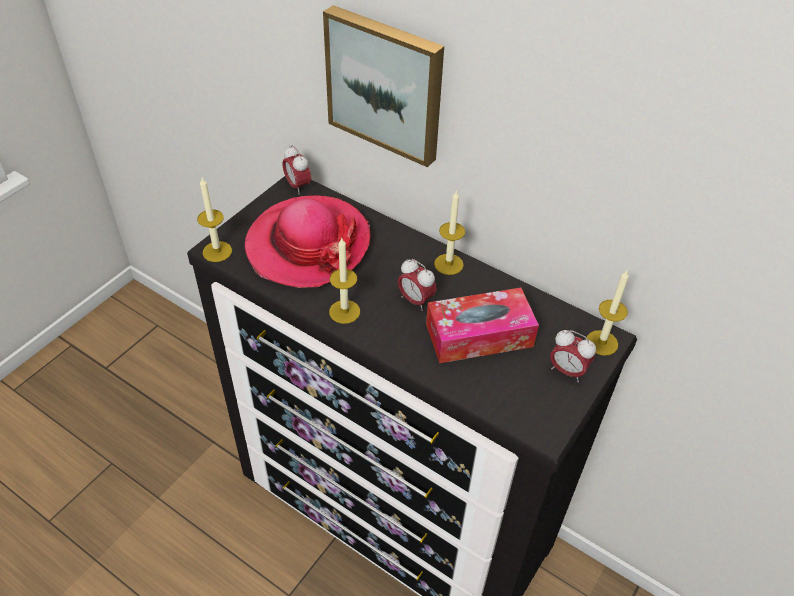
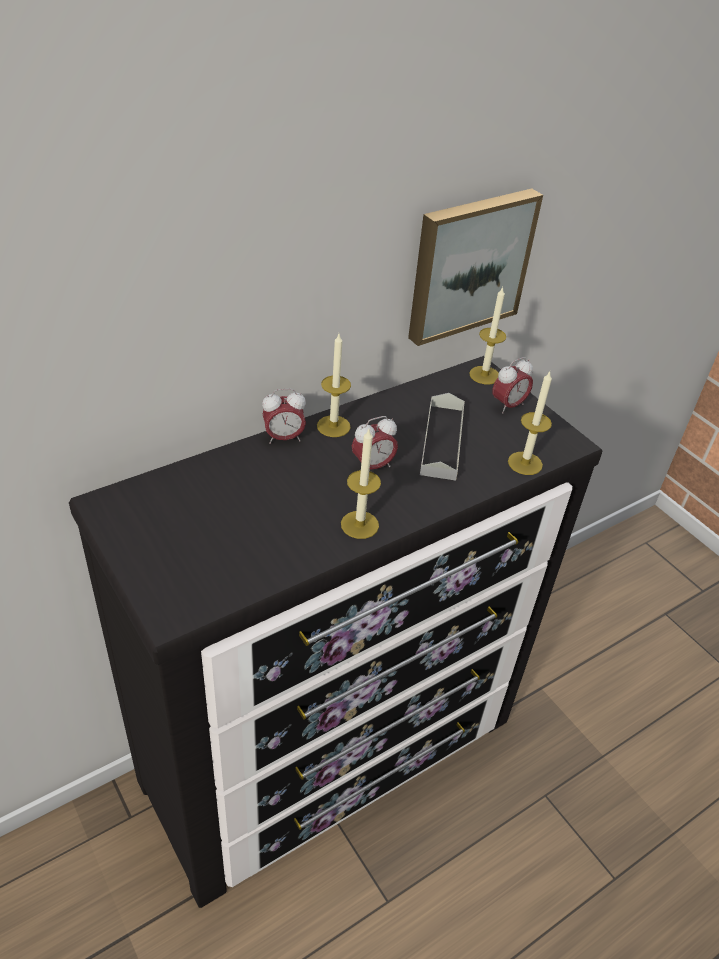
camera: 70 degrees left, 5 degrees down
candle [197,178,232,262] -> candle moved to [508,372,552,475]
hat [245,195,371,288] -> none
alarm clock [283,145,311,195] -> alarm clock moved to [262,389,306,444]
picture [323,5,444,167] -> picture moved to [408,188,543,346]
tissue box [426,288,539,364] -> grey tray [420,393,465,480]

